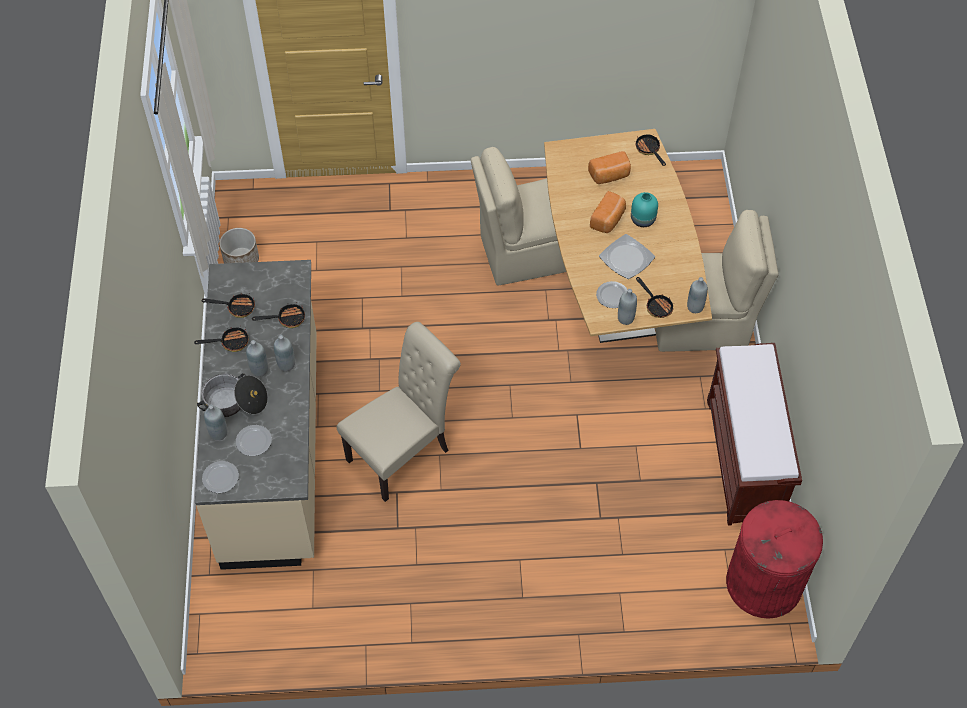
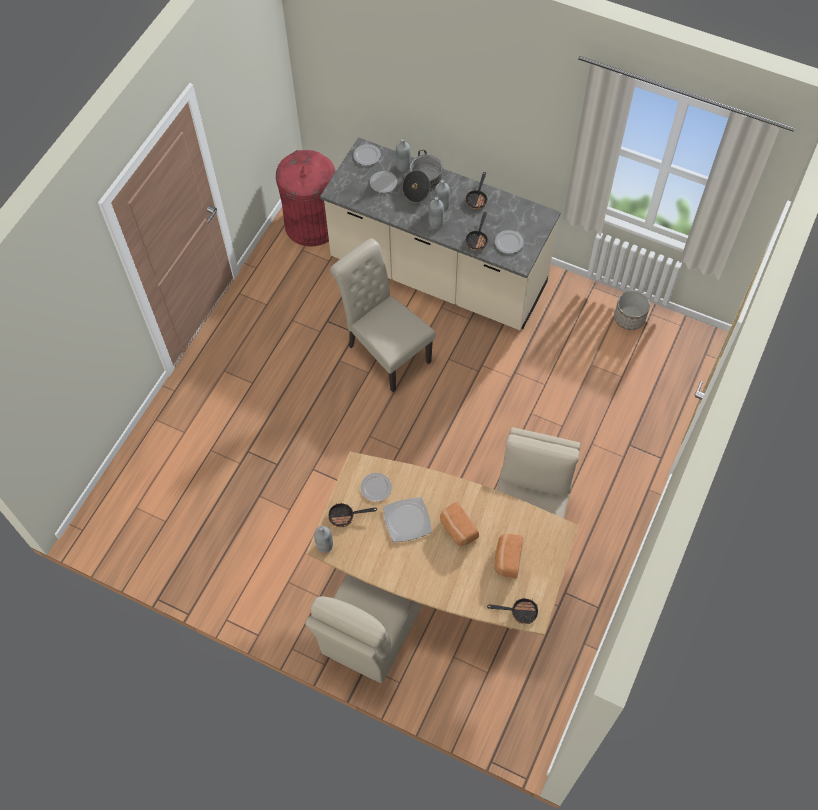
camera: 120 degrees right, 5 degrees up
frying pan [202,293,255,318] -> none
beige chair [337,322,461,502] -> beige chair turned 150 degrees clockwise [330,238,436,392]
grey bottle [618,289,637,325] -> none
turquoise vase [631,192,658,227] -> none
brown bench [707,343,802,526] -> none
red trash can [726,500,823,619] -> red trash can moved to [276,150,336,246]
none -> plate [495,230,523,254]

